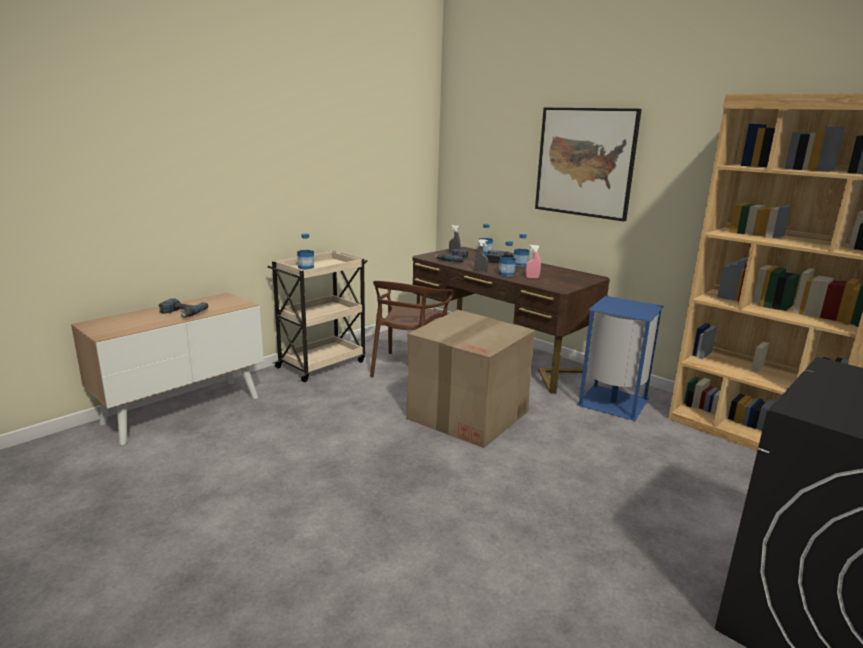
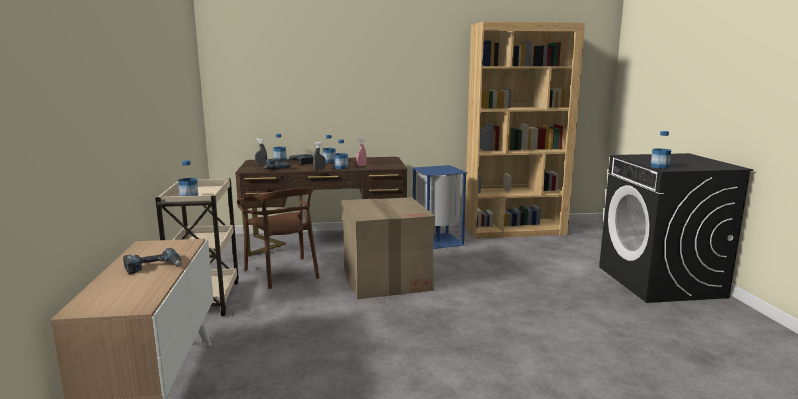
camera: 50 degrees left, 5 degrees down
picture [535,108,642,221] -> none
none -> bottle [650,131,671,169]

